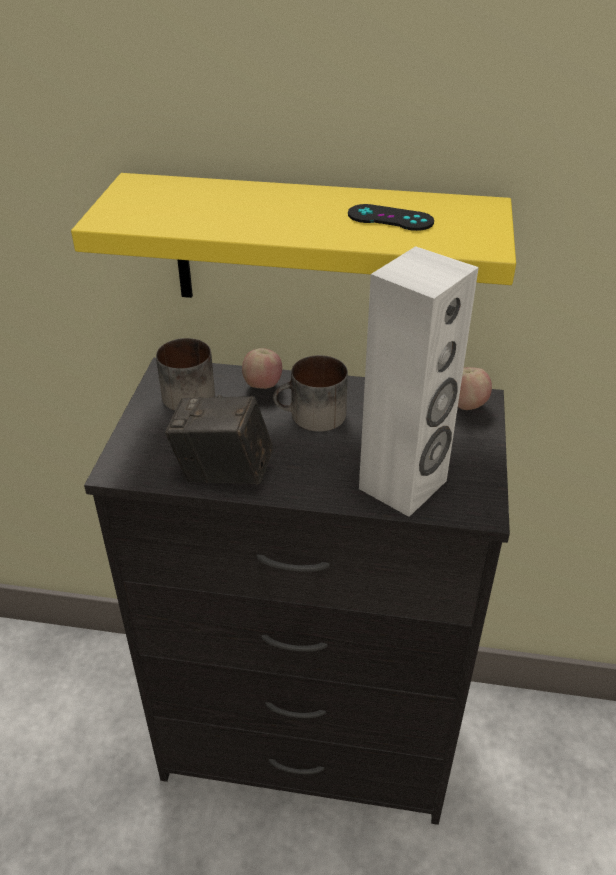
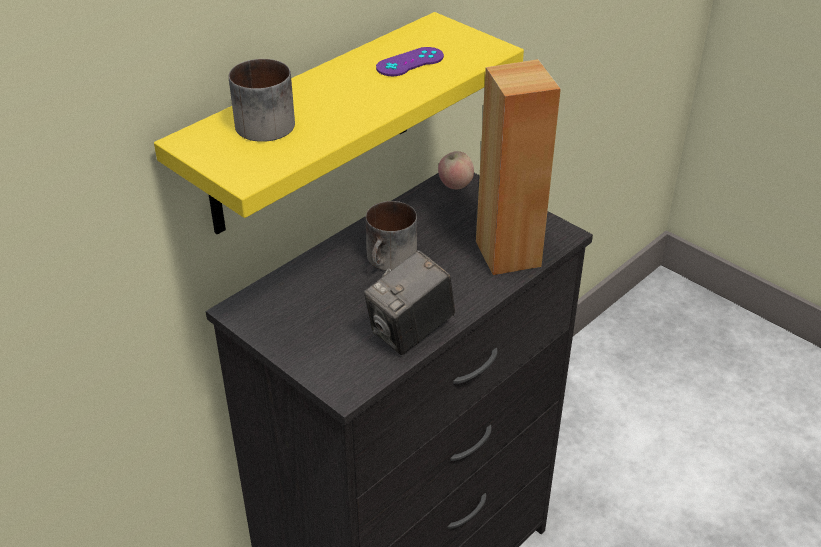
camera: 55 degrees left, 0 degrees up
mug [156,338,215,411] -> mug moved to [229,59,295,142]
apple [242,348,282,389] -> none
black game controller [348,204,434,231] -> purple game controller [376,47,444,76]
white speaker [359,246,479,517] -> brown speaker [476,59,561,275]

